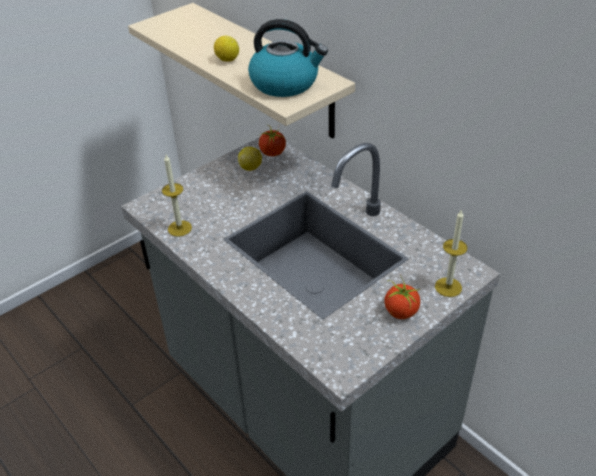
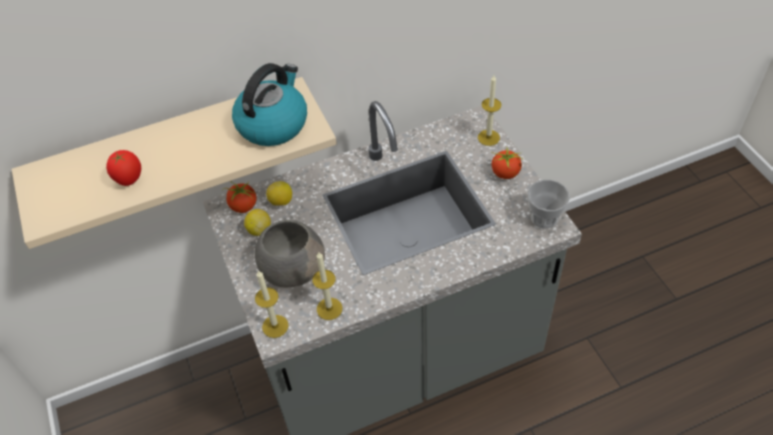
camera: 70 degrees left, 10 degrees up
lemon [214,36,239,62] -> lemon moved to [266,181,292,206]
none -> tomato [106,150,141,186]
none -> grey bowl [255,220,325,287]
none -> candle [255,270,288,338]
none -> cup [528,180,570,229]

